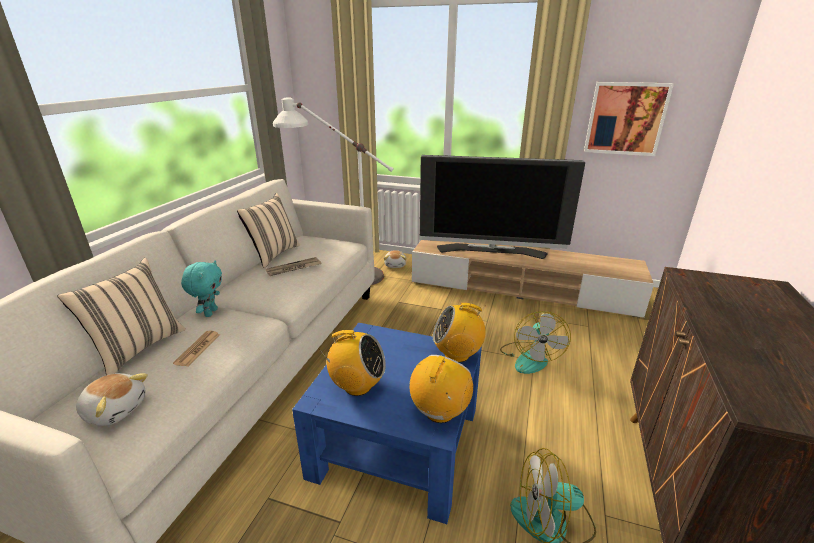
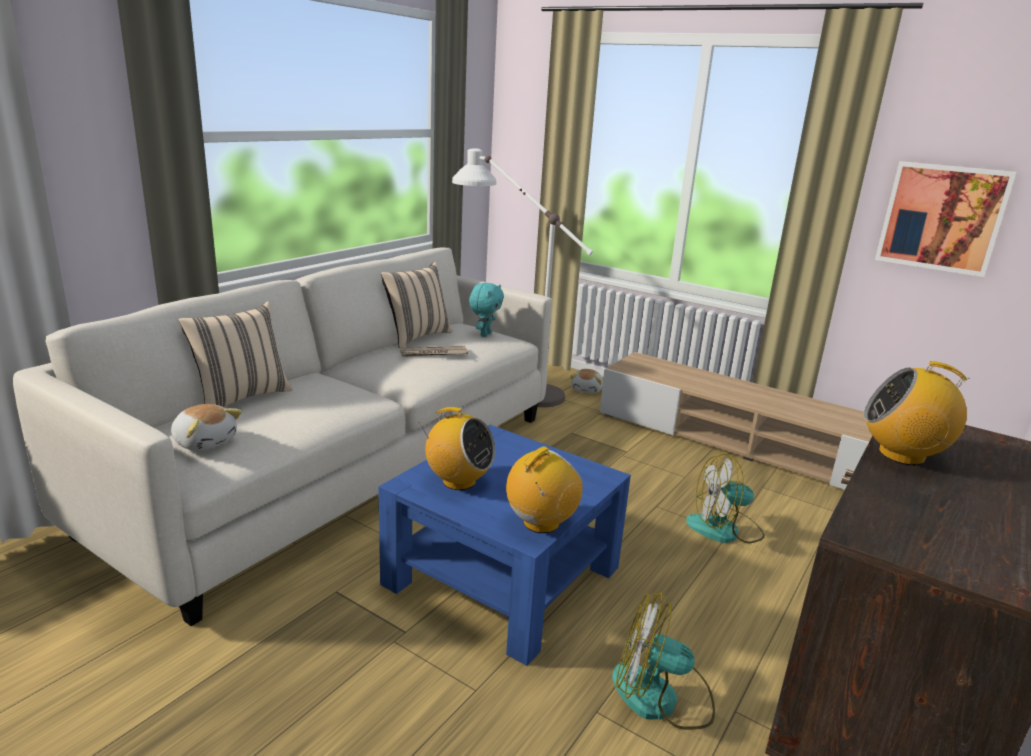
camera: 15 degrees right, 5 degrees down
newspaper [173,331,220,367] -> none
turquoise plush toy [181,261,222,317] -> turquoise plush toy moved to [469,283,504,337]
television [420,155,585,259] -> none
radio [433,303,486,363] -> radio moved to [864,361,970,466]
fan [500,311,571,374] -> fan turned 60 degrees clockwise [686,453,765,543]

